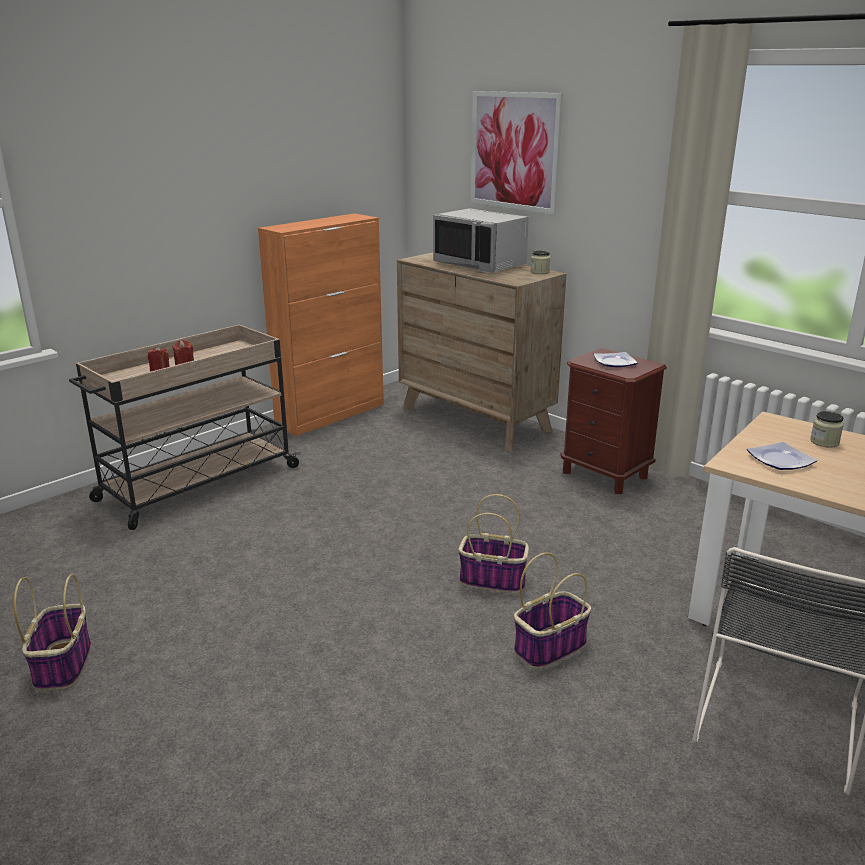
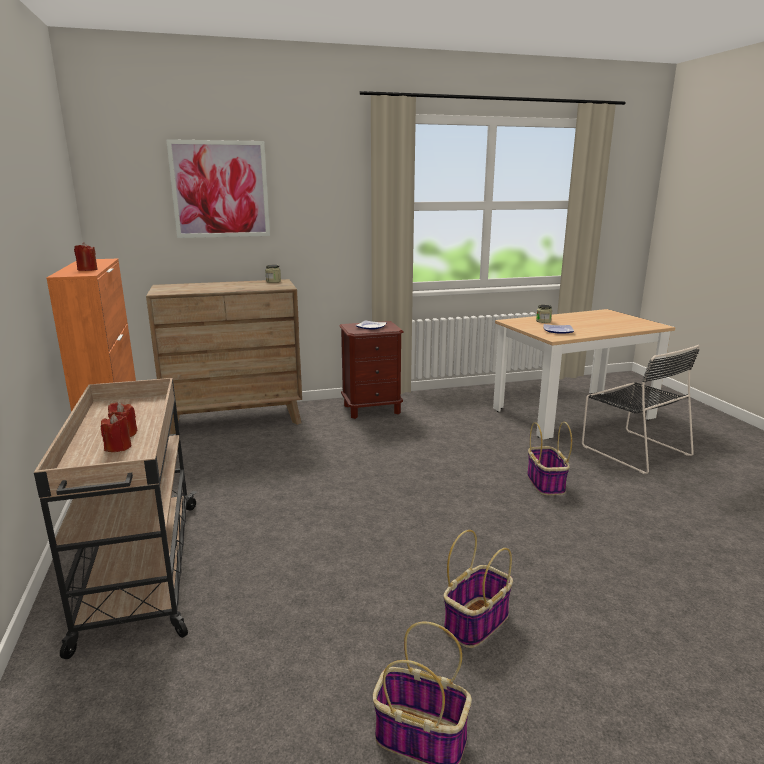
camera: 60 degrees left, 5 degrees down
grey microwave [433,208,529,273] -> none
basket [459,494,529,593] -> basket moved to [444,530,513,648]
none -> red candle [74,242,98,271]

